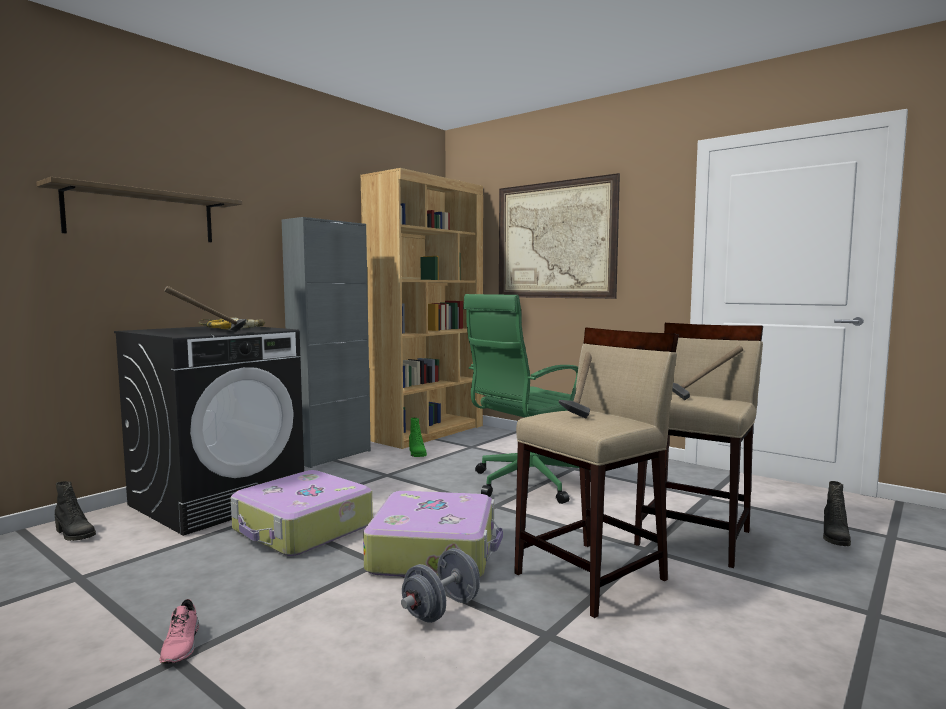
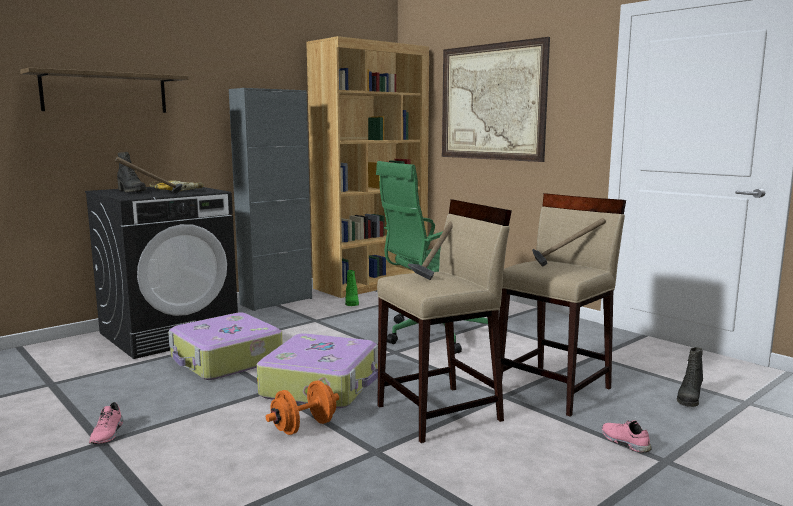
camera: 10 degrees right, 5 degrees up
black boot [55,481,96,541] -> black boot moved to [117,152,147,192]
grey dumbbell [401,548,480,623] -> orange dumbbell [266,381,339,435]
none -> pink shoe [602,420,652,452]

